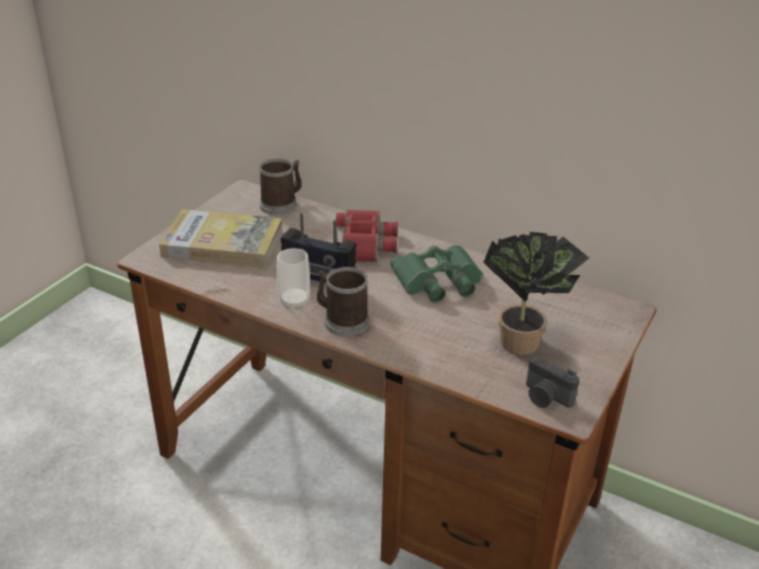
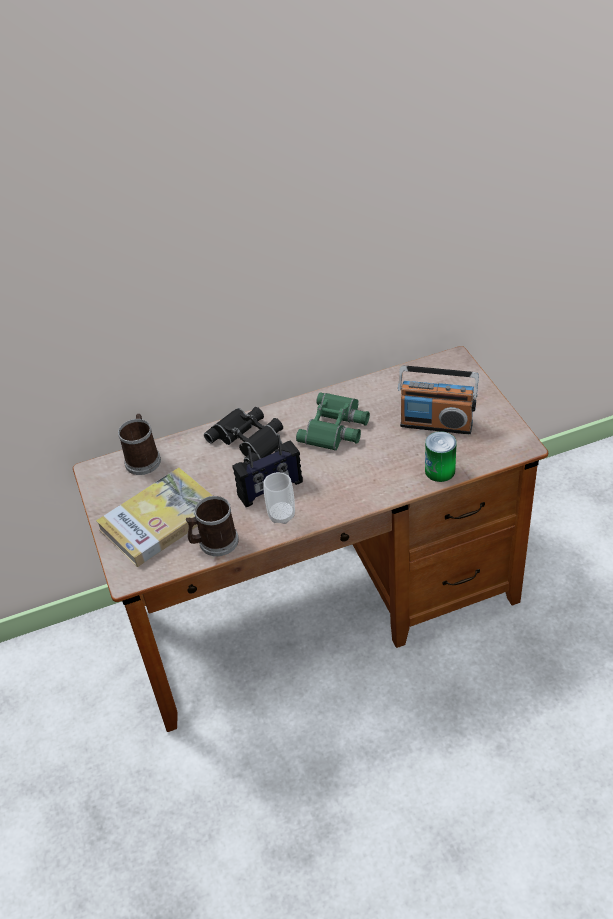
camera: 45 degrees left, 10 degrees up
mug [317,267,369,337] -> mug moved to [186,496,239,556]
red binoculars [336,210,398,262] -> black binoculars [204,407,283,463]
potted plant [483,232,589,355] -> radio [398,365,479,434]
camera [526,356,579,408] -> none
none -> can [425,431,457,482]

